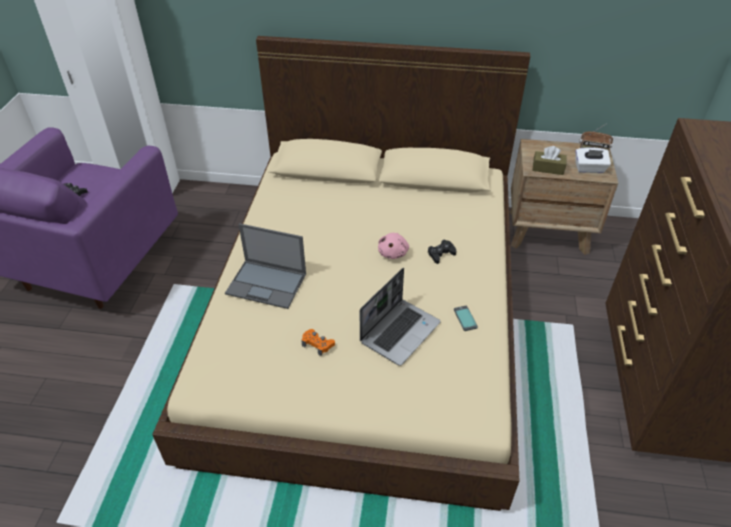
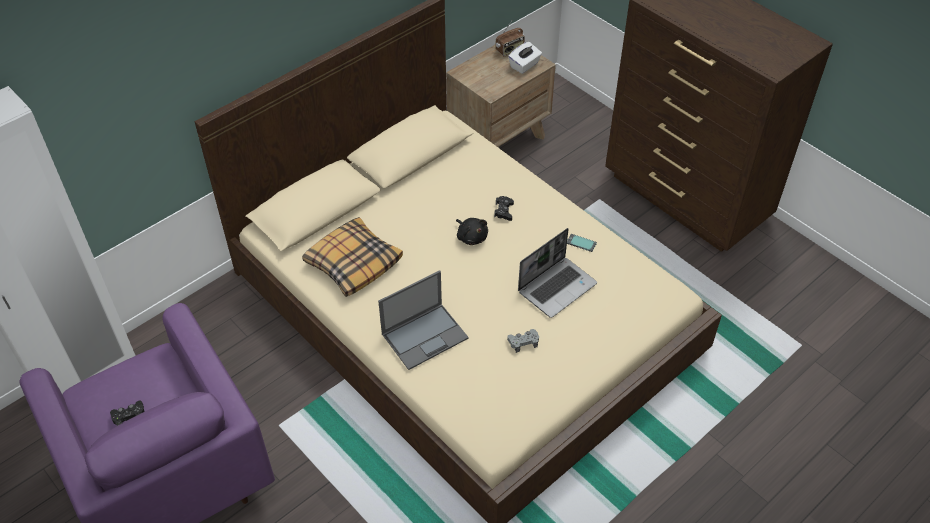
camera: 50 degrees left, 5 degrees up
orange game controller [301,329,335,356] -> grey game controller [507,329,539,353]
laptop [360,268,441,366] -> laptop turned 60 degrees clockwise [518,228,597,318]
pink plush toy [378,233,409,259] -> black plush toy [456,218,488,245]
brown tissue box [532,146,567,175] -> none
none -> pillow [302,217,403,297]

